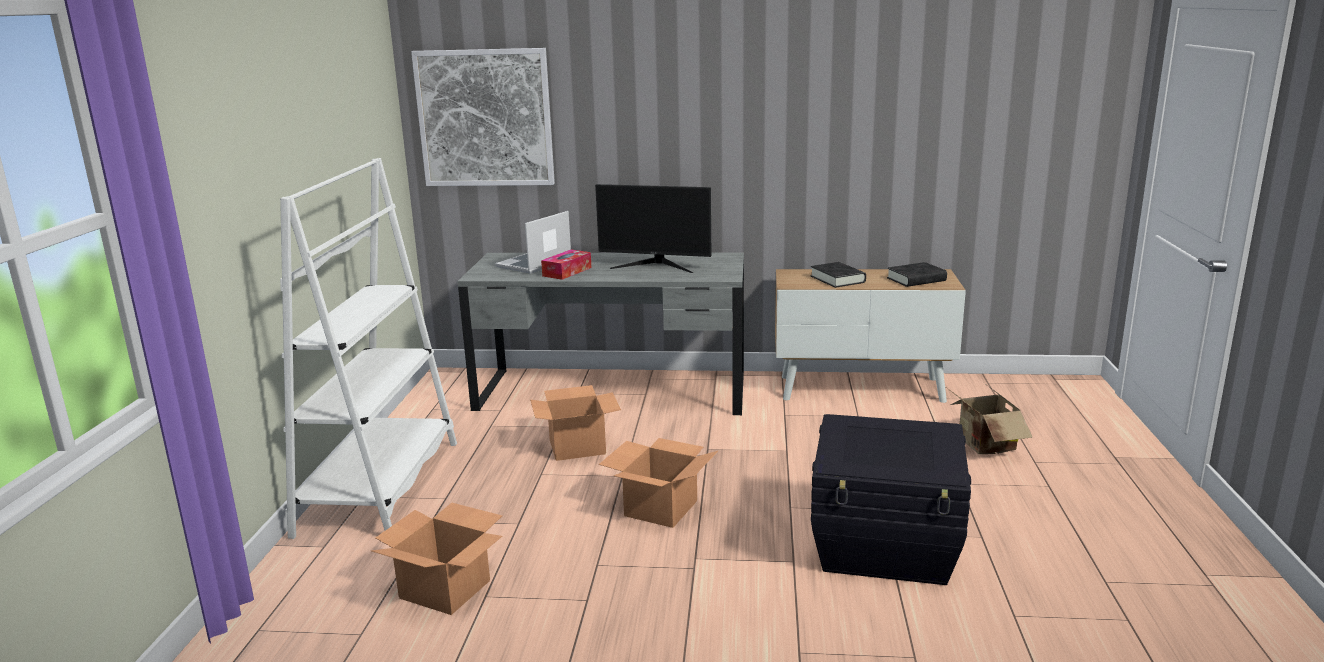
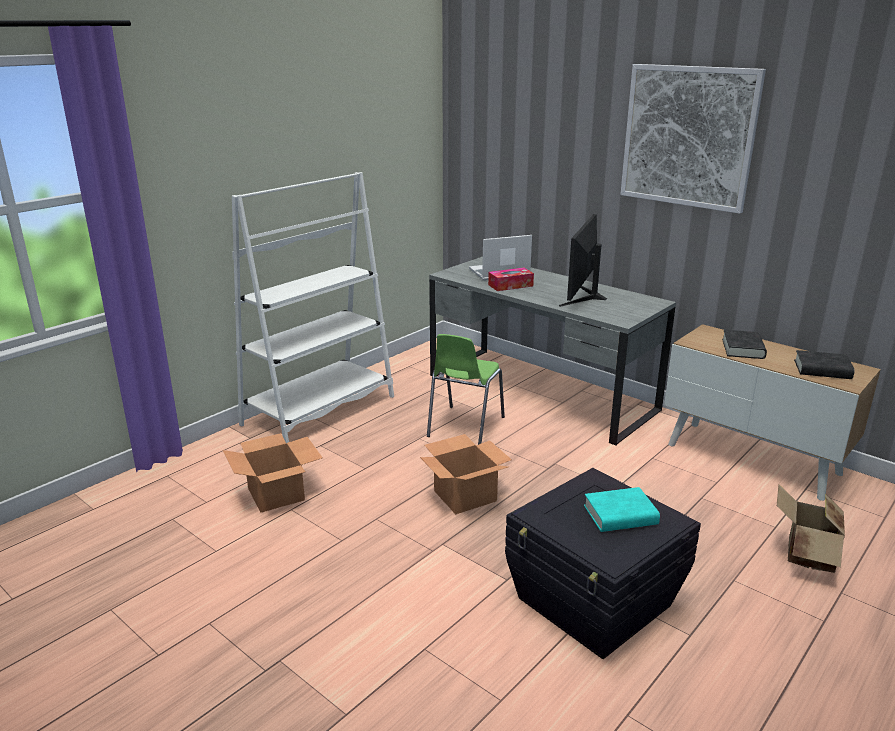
camera: 35 degrees right, 5 degrees up
picture [411,48,555,186] -> picture moved to [620,64,766,214]
cardboard box [530,385,621,461] -> green chair [427,334,505,445]
monitor [595,184,711,273] -> monitor turned 60 degrees clockwise [559,214,607,307]
none -> turquoise book [584,487,660,532]

